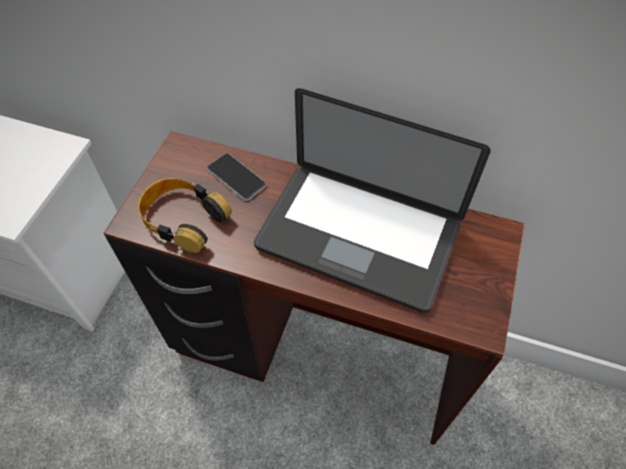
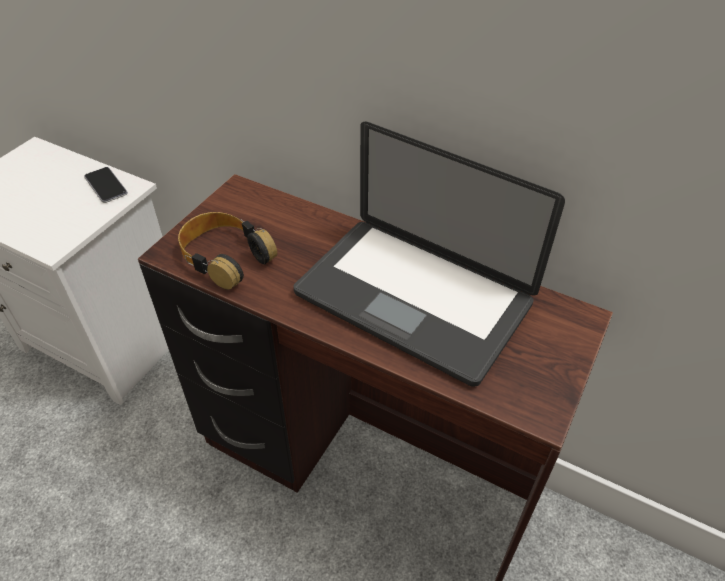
camera: 10 degrees right, 10 degrees down
phone [207,153,266,201] -> phone moved to [84,167,128,203]

